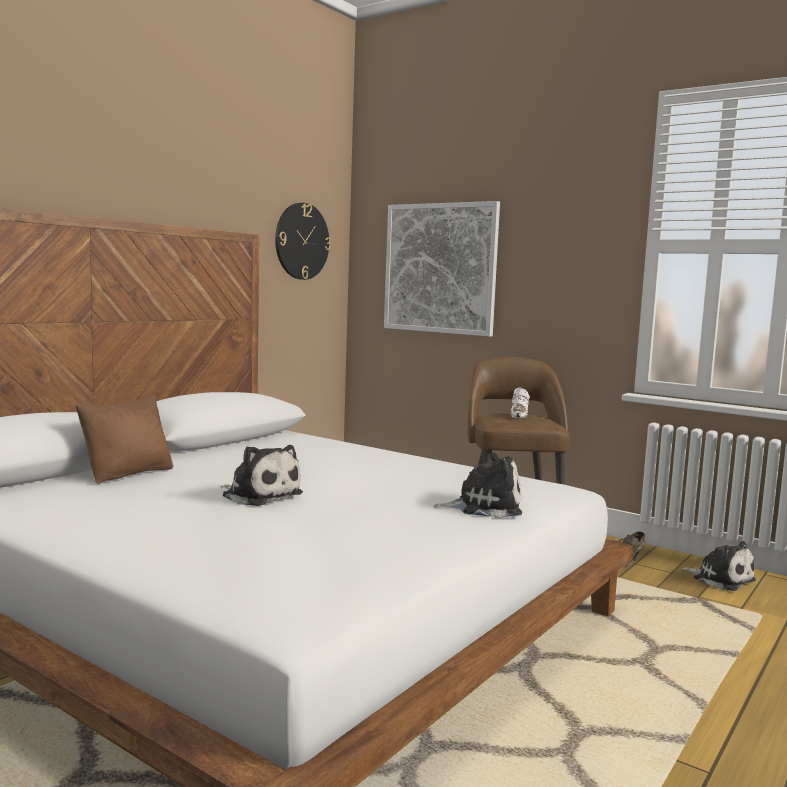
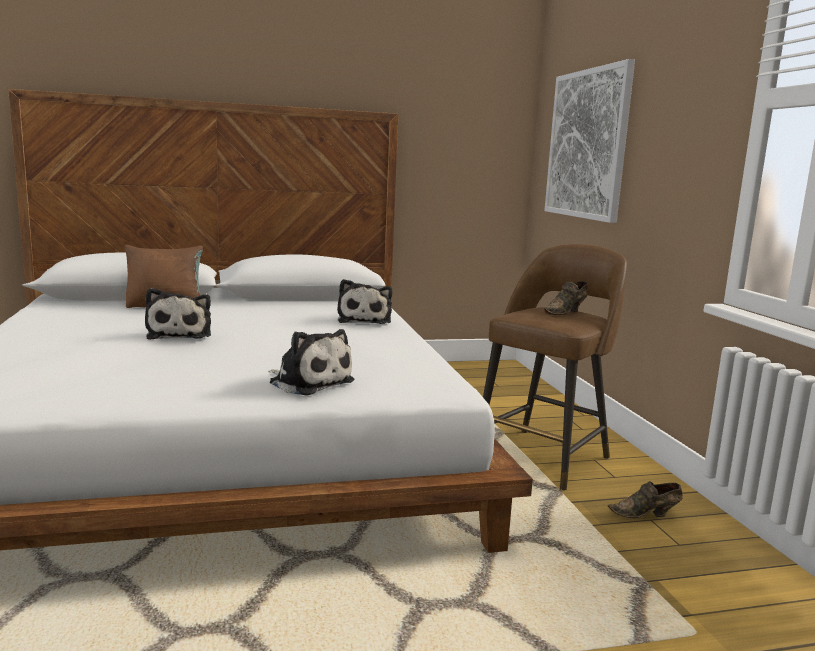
camera: 40 degrees right, 5 degrees up
wall clock [275,203,331,280] -> none
white shoe [510,388,530,419] -> brown shoe [544,281,588,315]
plush toy [681,541,756,591] -> plush toy moved to [337,279,392,324]

